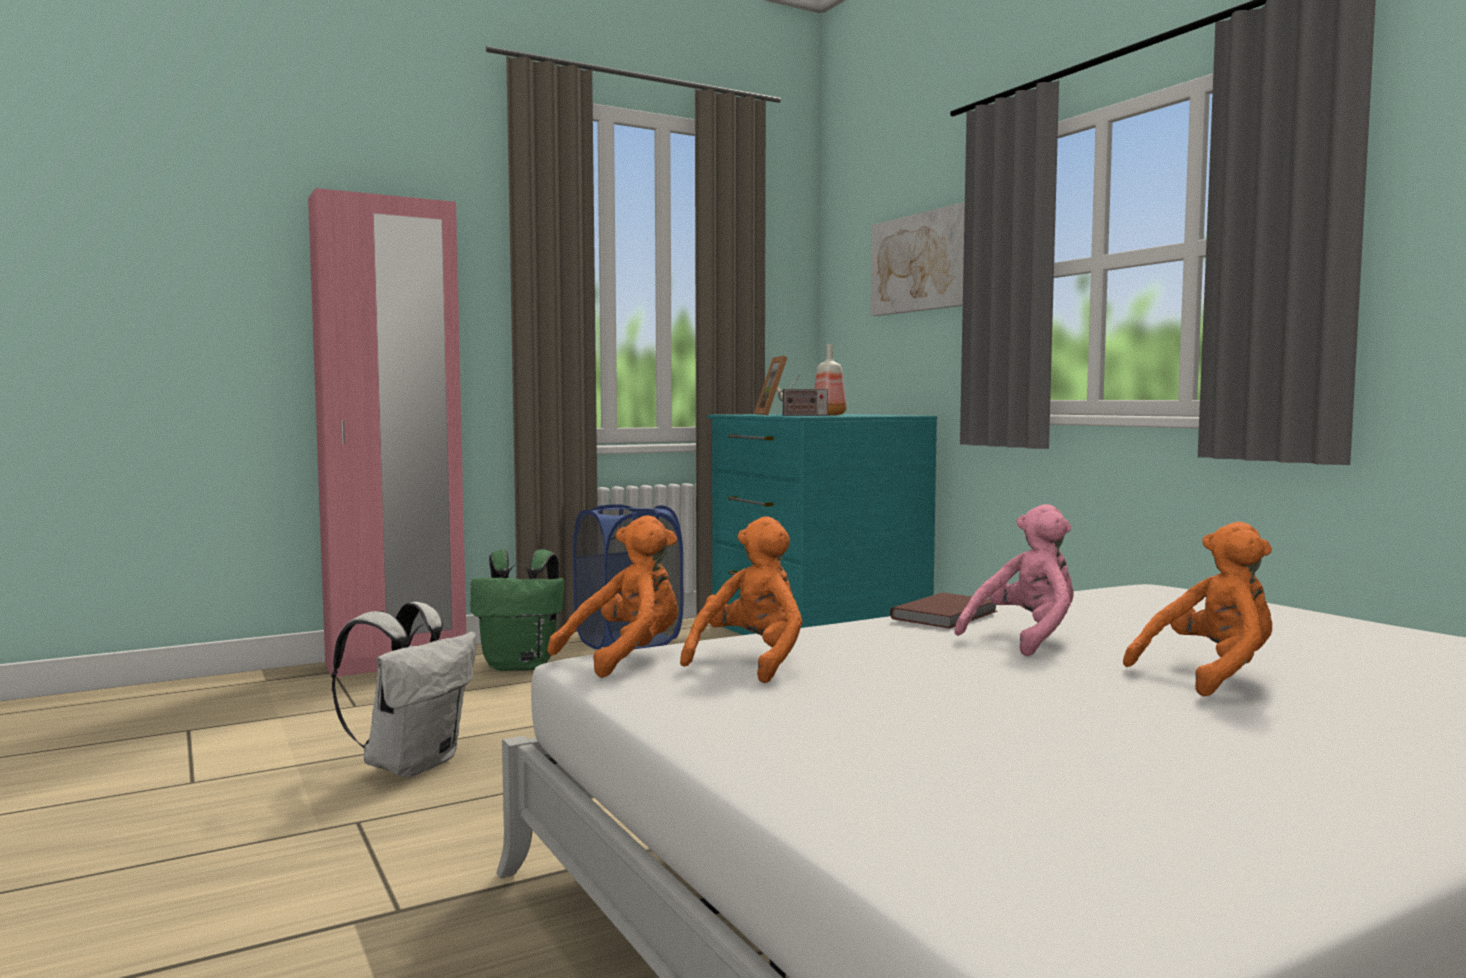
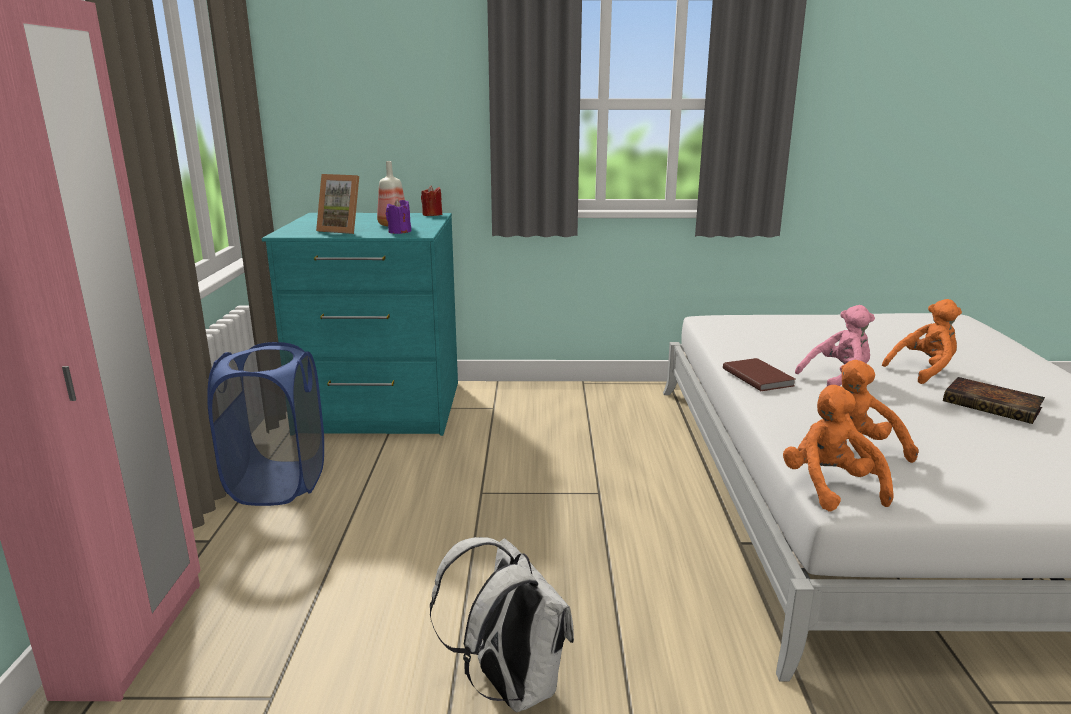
camera: 60 degrees left, 15 degrees up
green backpack [471,549,565,671] -> none
radio [778,375,828,416] -> purple candle [386,199,411,234]
picture [871,202,965,316] -> none
pink plush toy [954,504,1073,656] -> pink plush toy turned 75 degrees clockwise [795,305,875,386]
orange plush toy [1123,522,1272,696] -> orange plush toy turned 60 degrees clockwise [882,299,962,384]
none -> red candle [421,185,442,216]
none -> book [943,377,1045,424]

